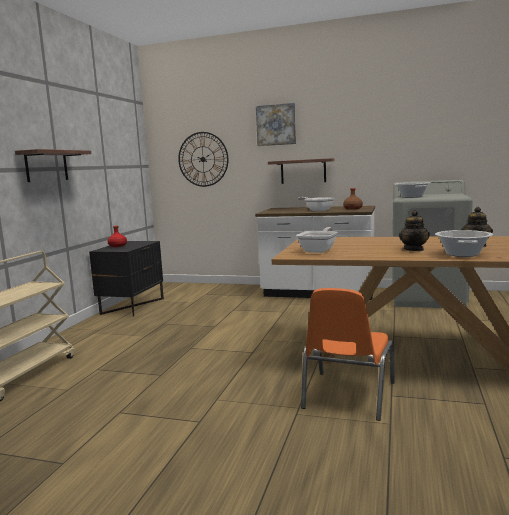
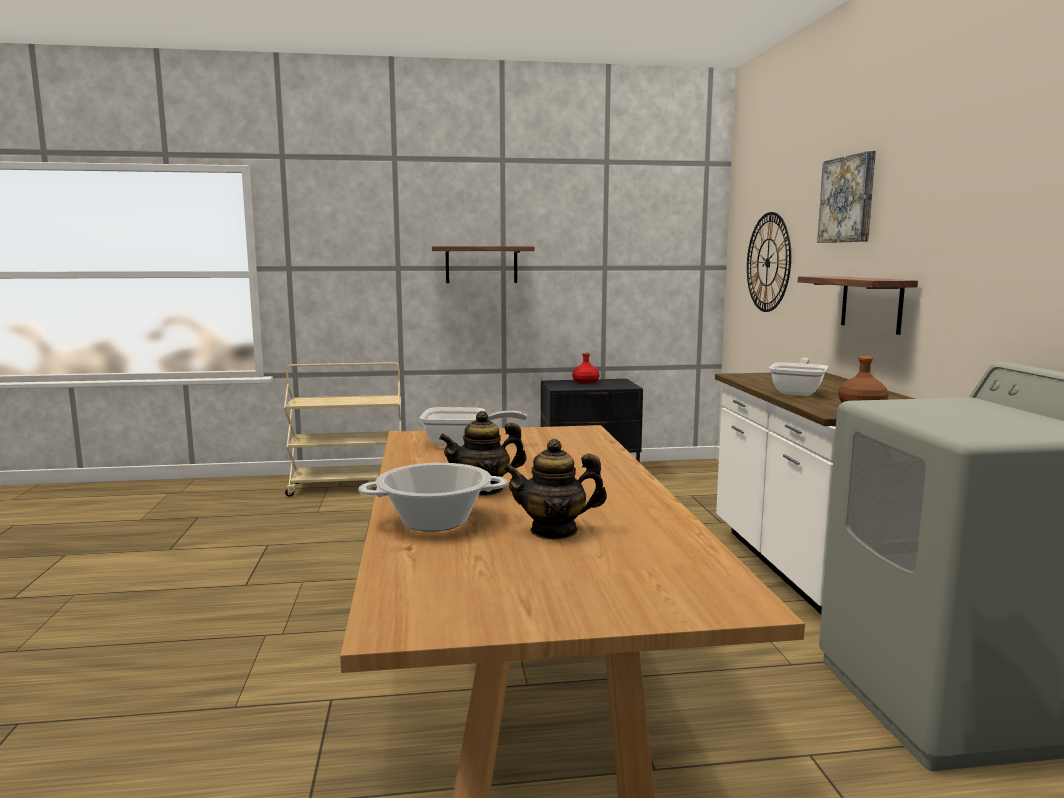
camera: 65 degrees right, 0 degrees up
orange chair [301,288,395,421] -> none
cooking pot [395,182,430,198] -> none

